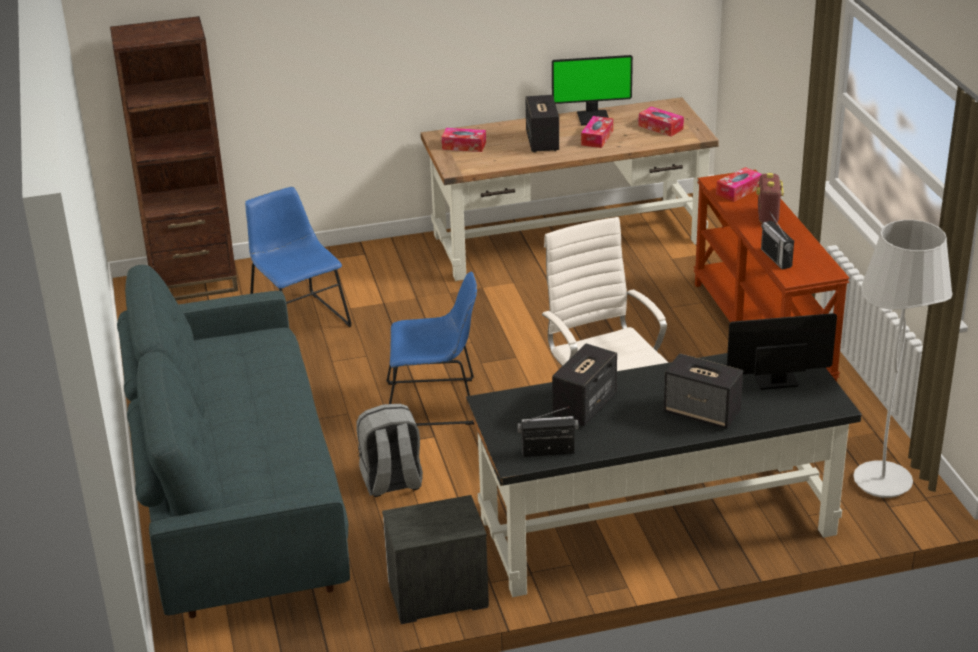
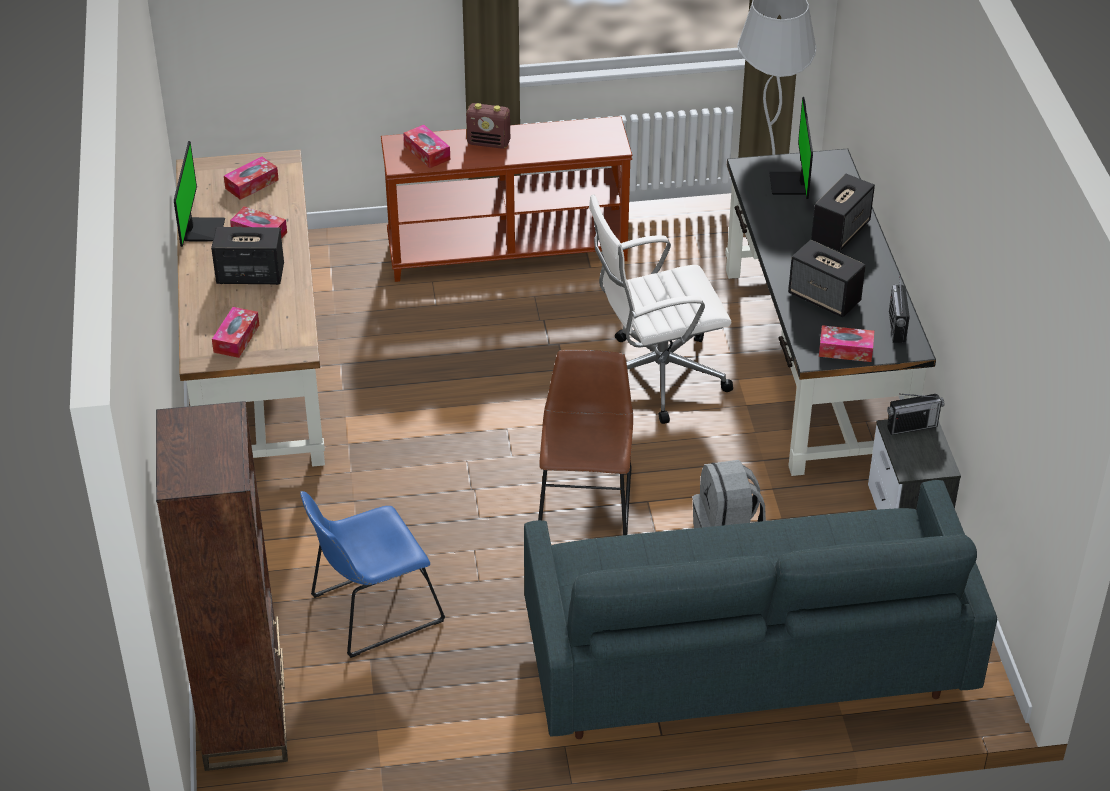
camera: 85 degrees left, 10 degrees up
blue chair [386,272,477,426] -> brown chair [538,350,633,535]
radio [761,212,794,270] -> radio moved to [887,394,944,435]
none -> tissue box [819,325,874,362]

